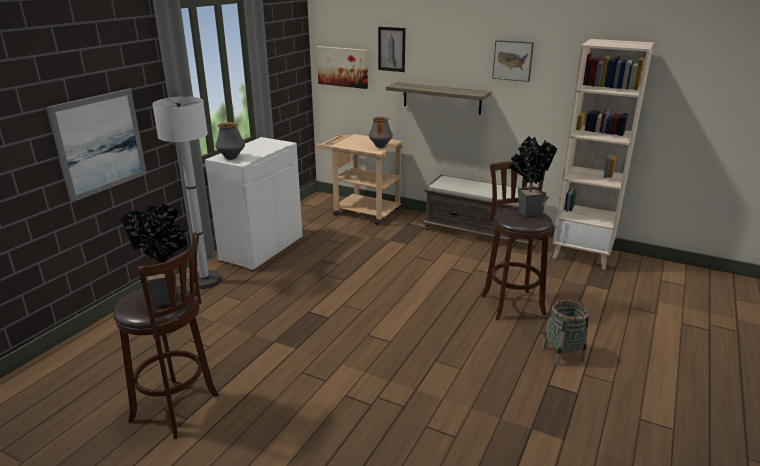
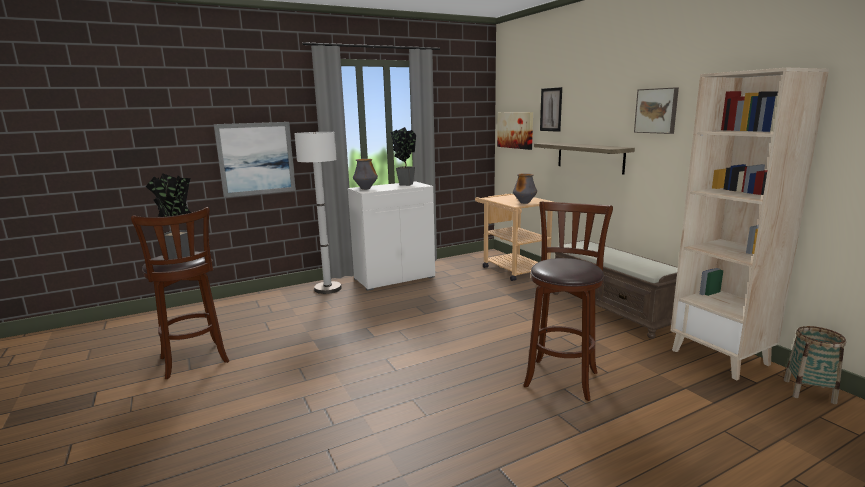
camera: 35 degrees right, 10 degrees down
potted plant [509,136,558,217] -> potted plant moved to [390,127,416,186]
basket [542,299,589,366] -> basket moved to [784,326,846,404]

